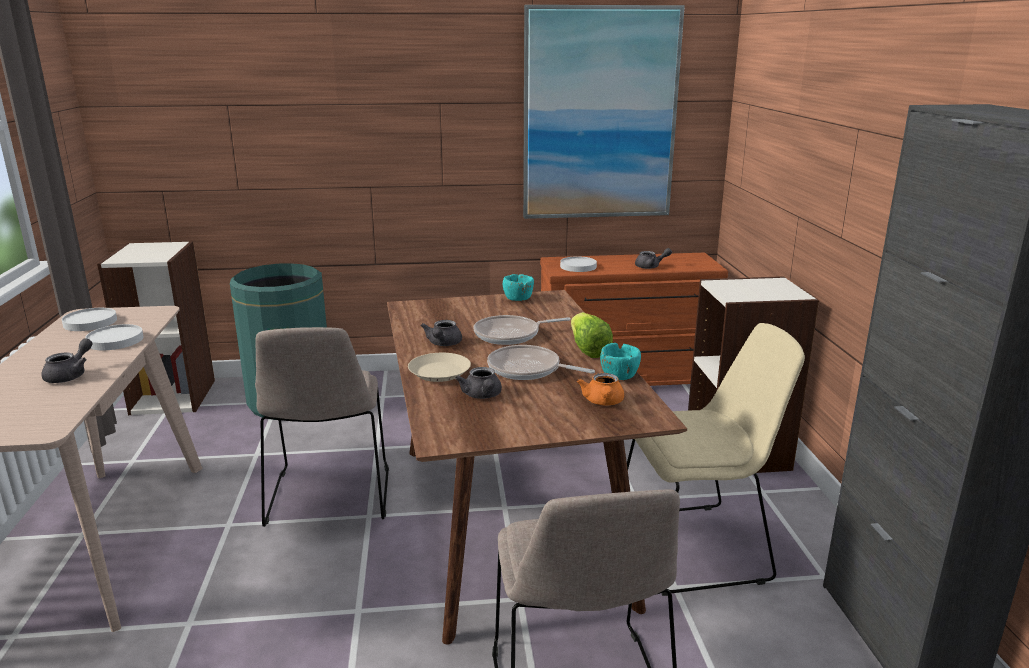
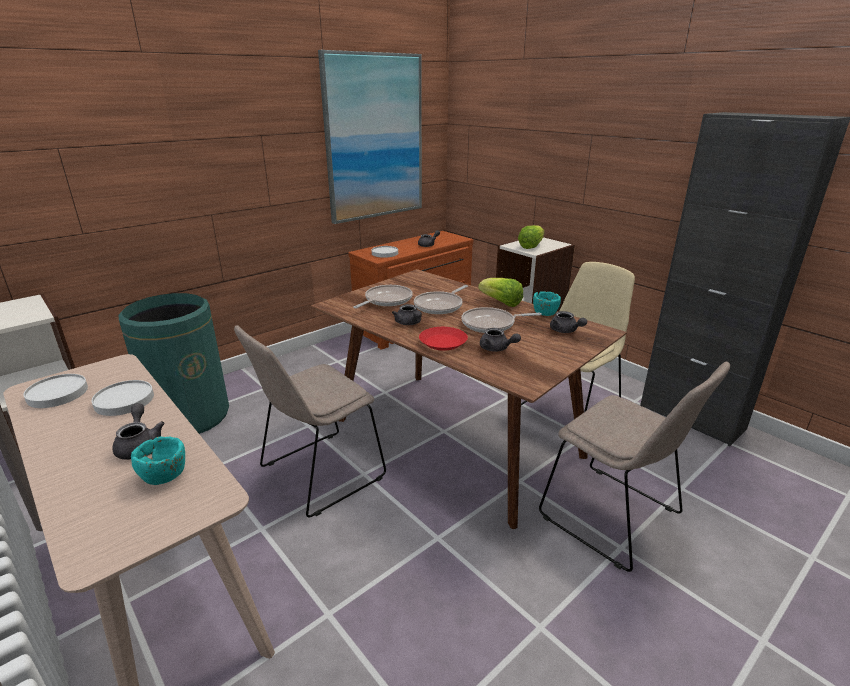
camera: 35 degrees left, 5 degrees up
beige chair [255,327,389,527] -> beige chair turned 90 degrees clockwise [234,325,386,518]
beige plate [408,353,471,382] -> red plate [419,327,468,351]
turquoise bowl [503,274,534,301] -> turquoise bowl moved to [131,437,185,485]
orange teapot [577,373,624,405] -> grey teapot [550,311,587,333]
none -> frying pan [353,285,412,308]
none -> lettuce [518,225,545,249]

